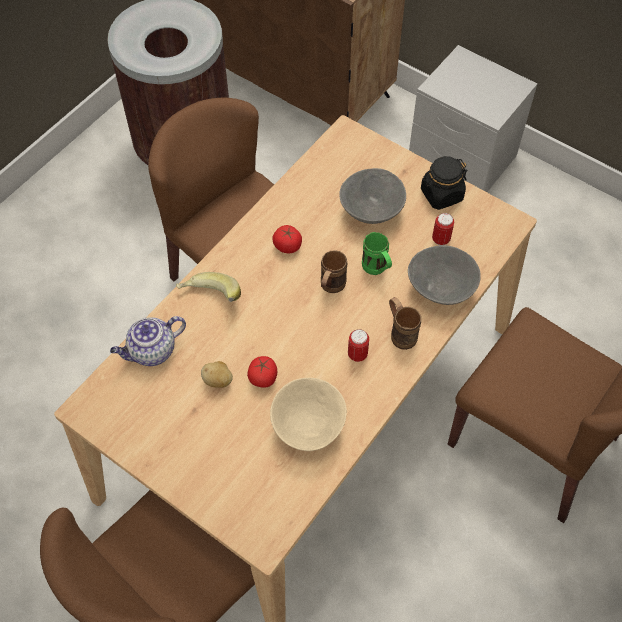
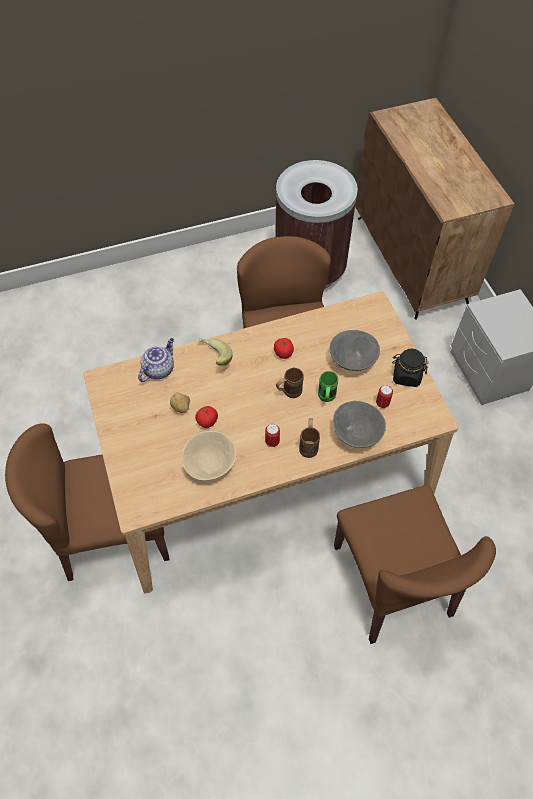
camera: 35 degrees right, 0 degrees up
teapot [110,316,186,366] -> teapot turned 120 degrees clockwise [138,338,174,382]

